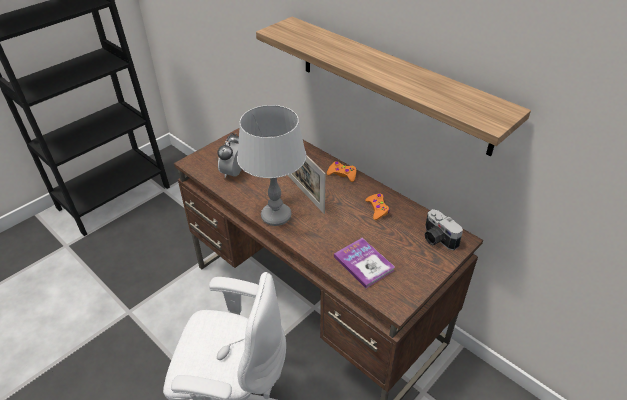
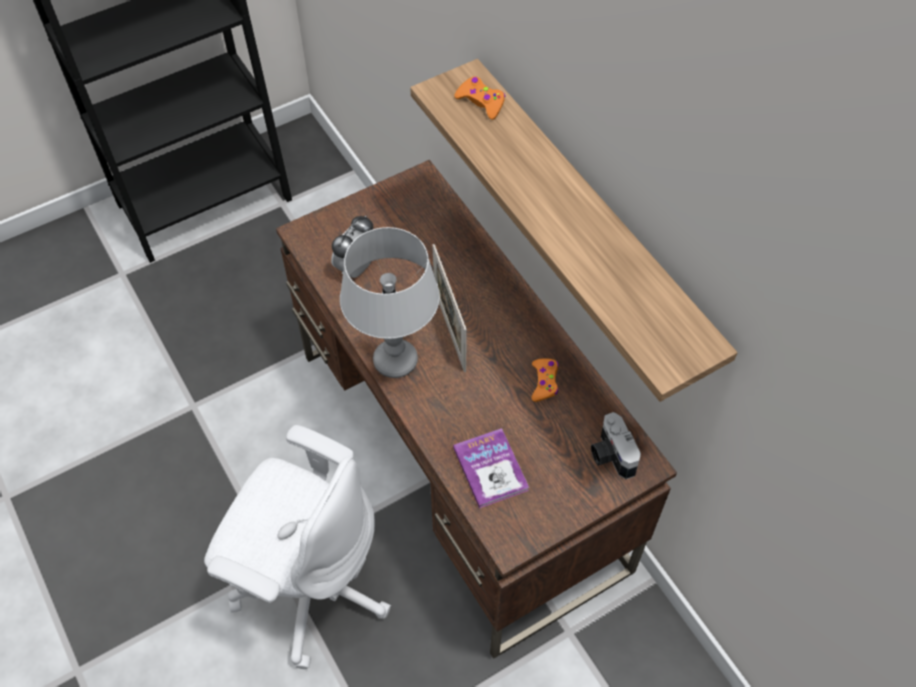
camera: 15 degrees right, 15 degrees up
orange game controller [327,161,356,182] -> orange game controller moved to [454,76,506,120]

